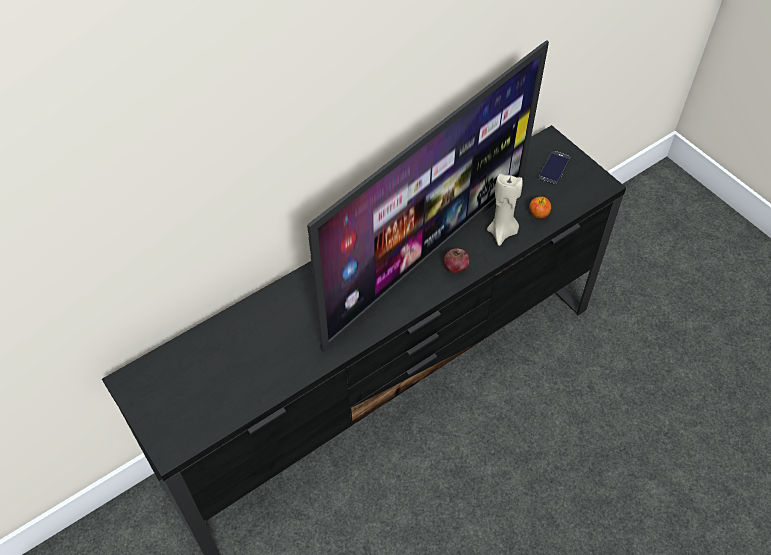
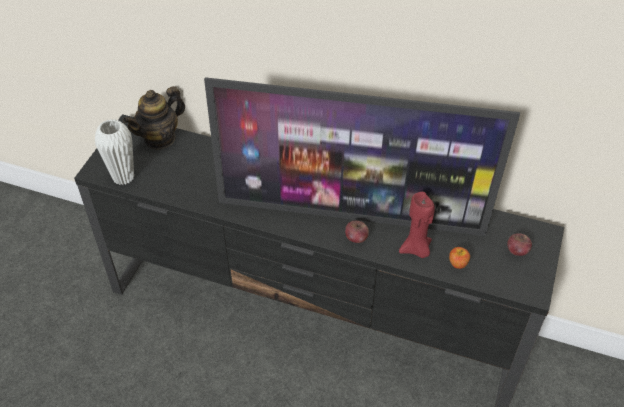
camera: 55 degrees right, 5 degrees down
beige candle [487,174,523,246] -> red candle [399,192,435,258]
phone [538,151,570,185] -> apple [507,233,532,256]
none -> white vase [95,119,134,185]
none -> teapot [123,86,185,150]

